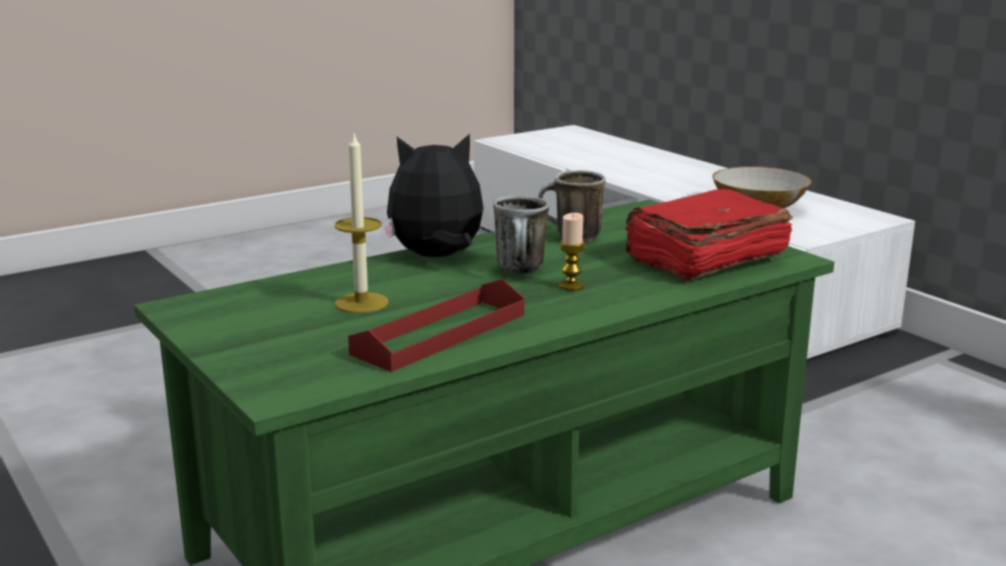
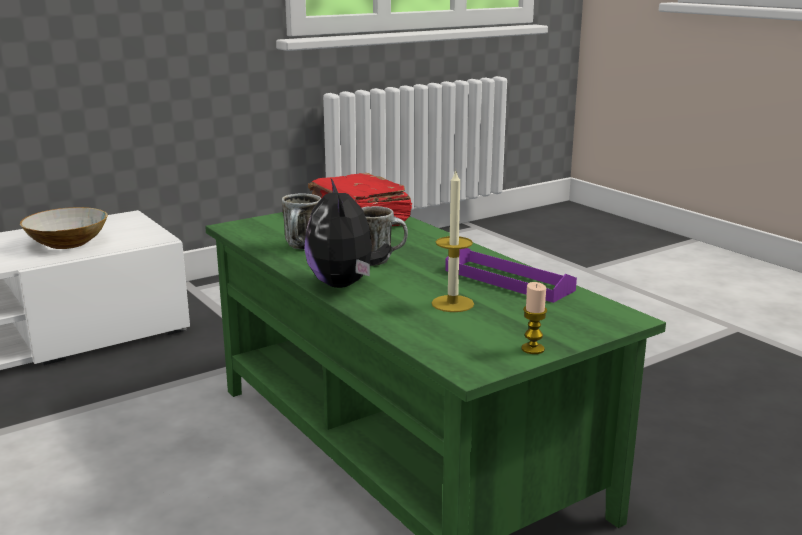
camera: 90 degrees left, 0 degrees up
red tray [348,279,524,372] -> purple tray [445,248,577,303]
candle [559,213,585,291] -> candle moved to [521,282,547,354]

